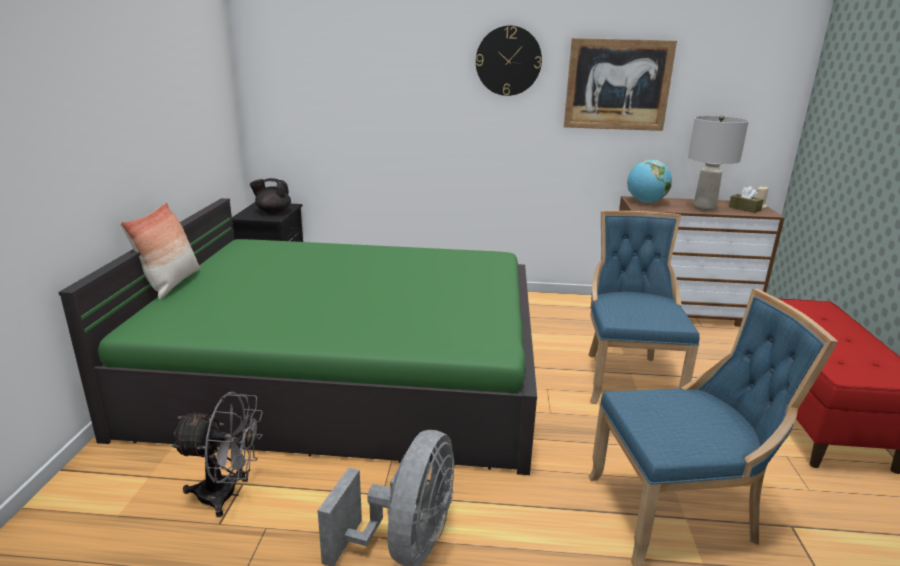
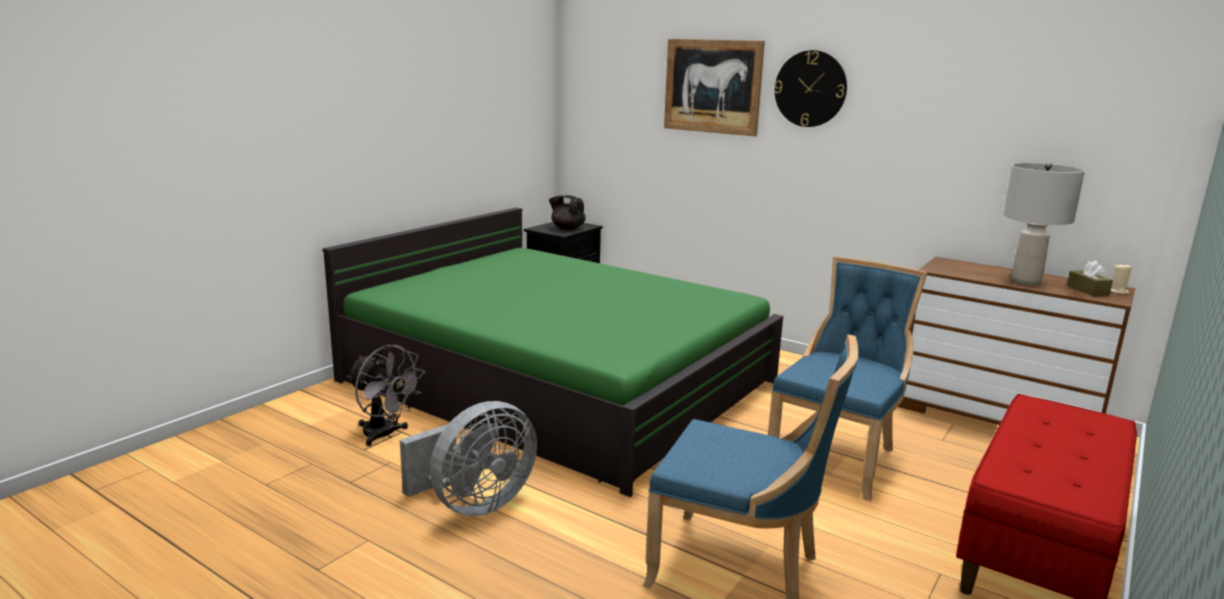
camera: 30 degrees right, 5 degrees down
pillow [120,202,200,300] -> none
picture [564,38,677,131] -> picture moved to [664,39,765,136]
globe [627,160,672,203] -> none

